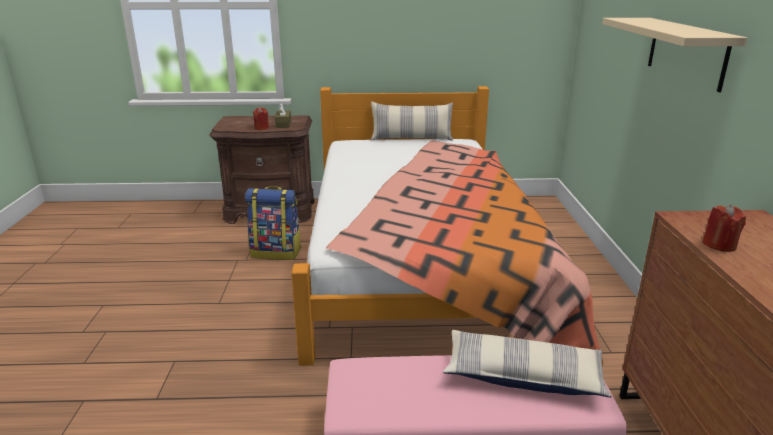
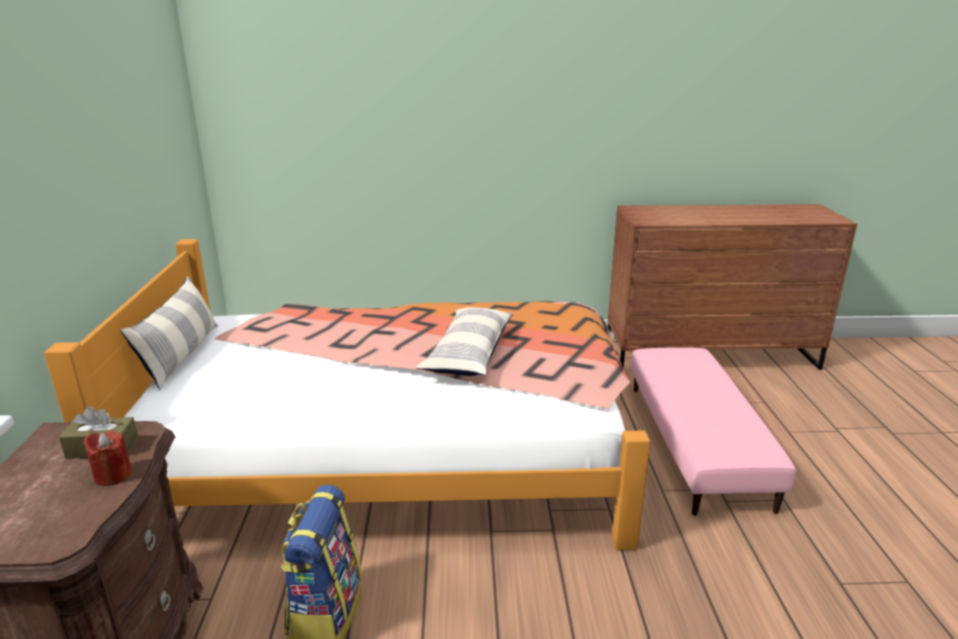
camera: 90 degrees left, 0 degrees up
pillow [443,330,612,397] -> pillow moved to [416,307,513,376]
beige shelf [602,18,747,92] -> none
red candle [702,205,746,252] -> none

